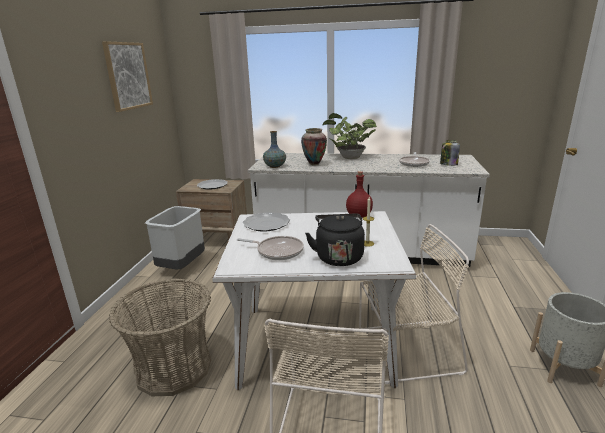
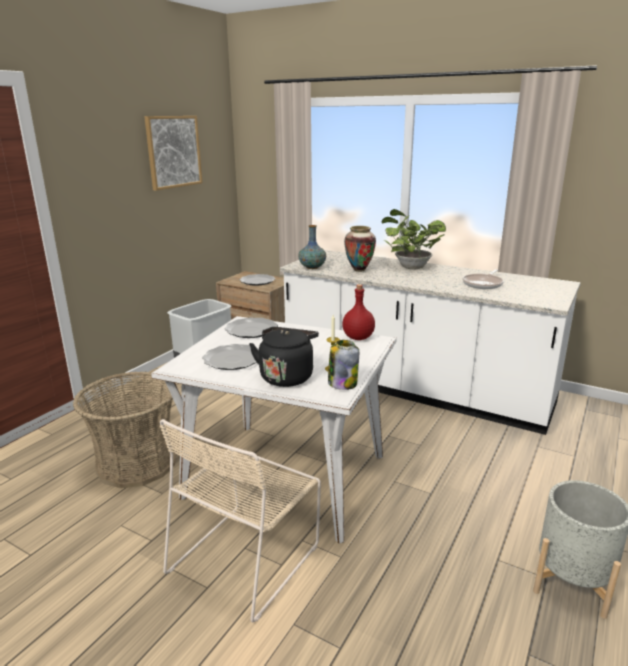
camera: 20 degrees right, 0 degrees up
frying pan [237,236,304,260] -> plate [202,344,259,370]
beige chair [359,224,469,384] -> none
jar [440,140,460,166] -> jar moved to [328,340,359,390]

